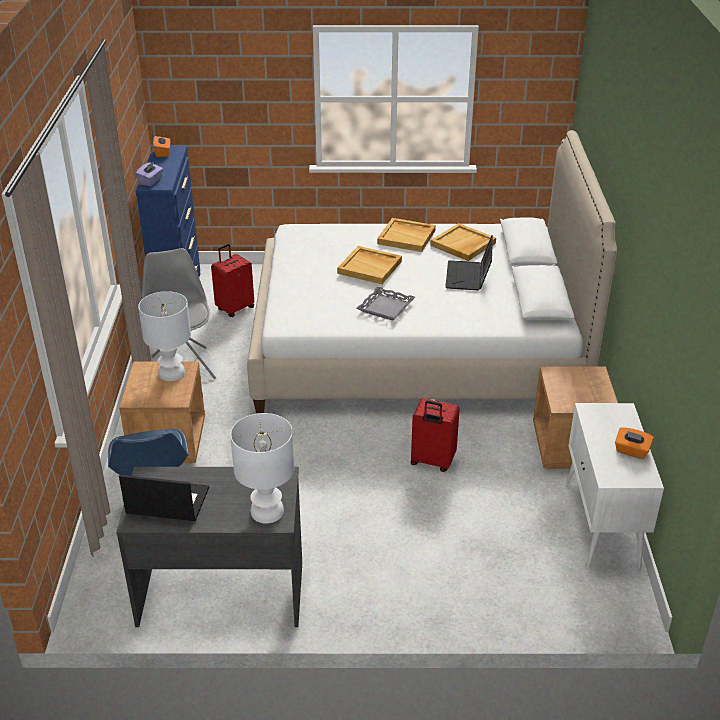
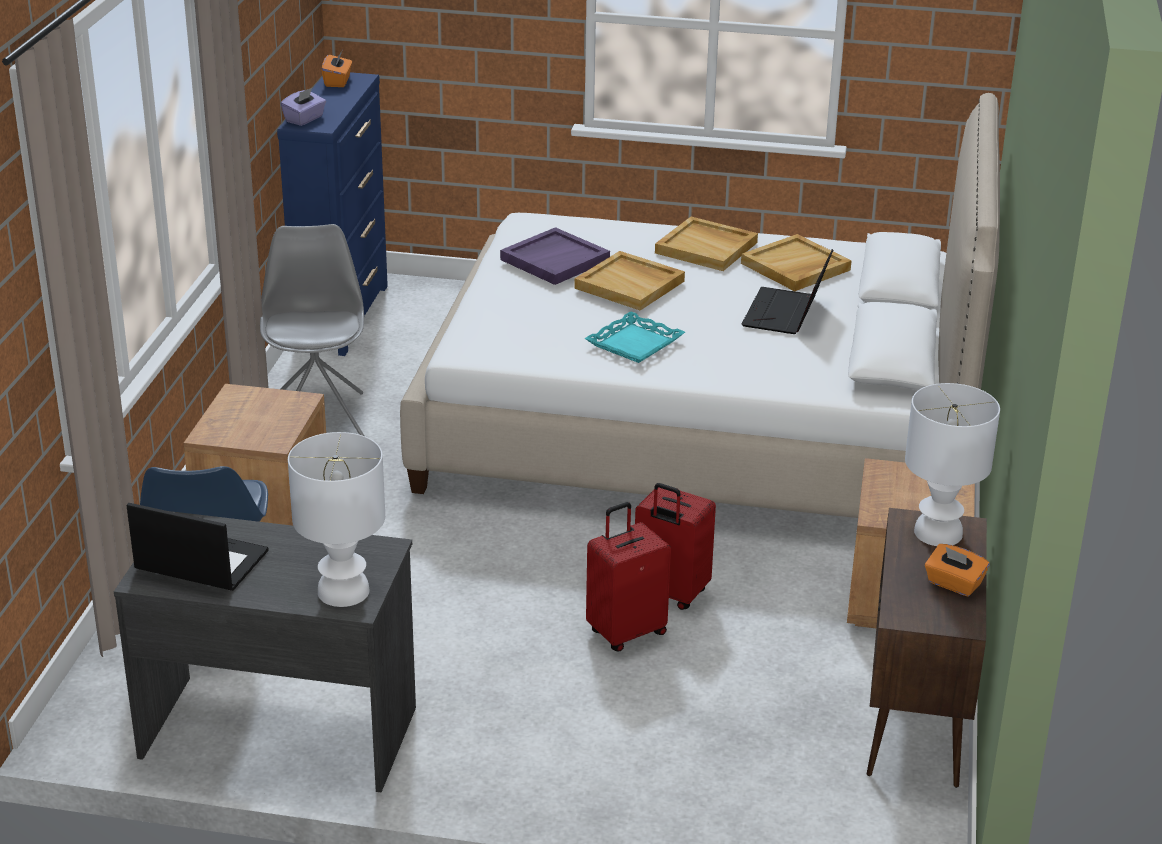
camera: 10 degrees right, 5 degrees down
white table lamp [138,291,191,381] -> white table lamp moved to [905,383,1000,546]
red suitcase [211,244,254,317] -> red suitcase moved to [586,502,671,652]
grey tray [357,287,415,321] -> turquoise tray [584,311,685,363]
white cabinet [566,403,664,570] -> brown cabinet [867,508,987,788]
none -> purple tray [500,227,610,285]

